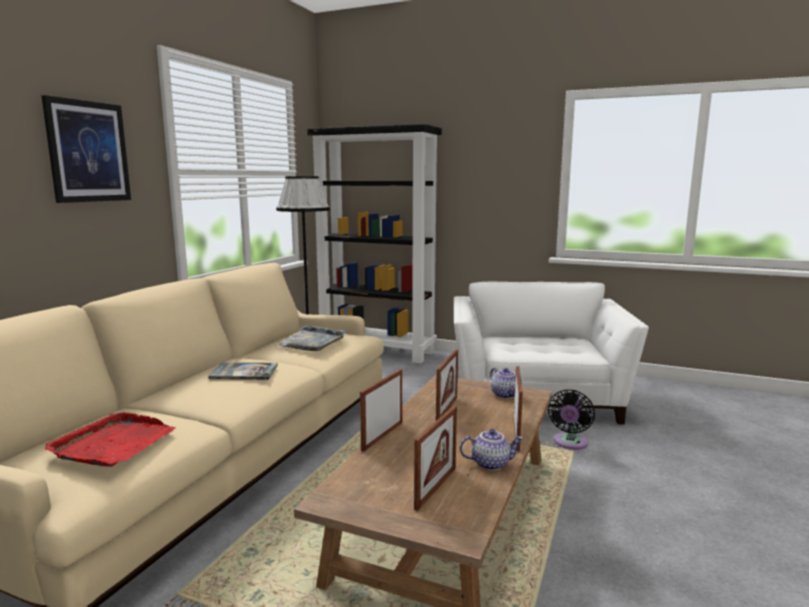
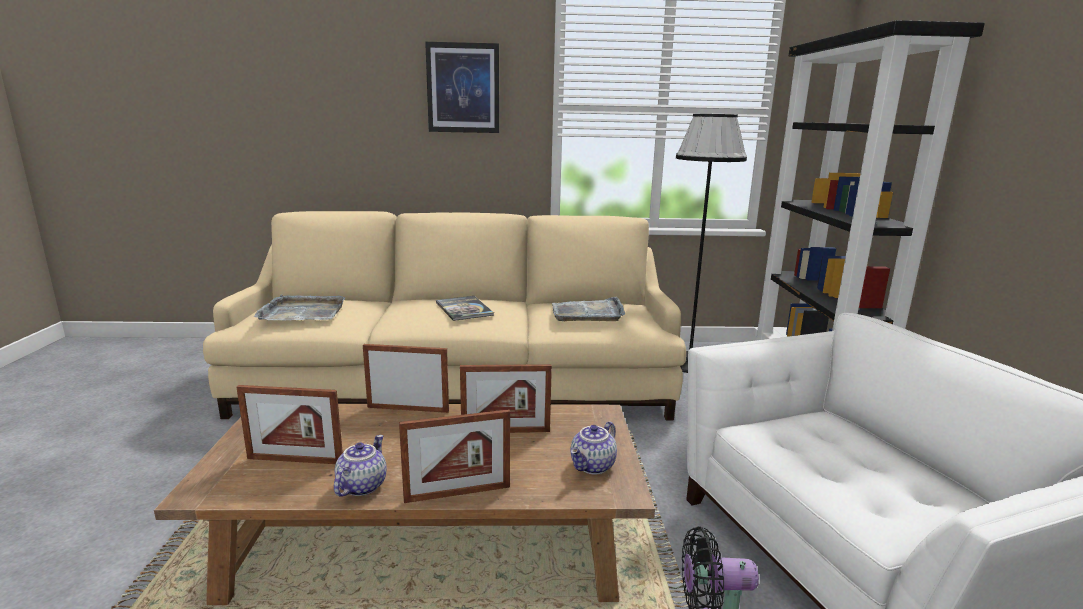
camera: 65 degrees right, 5 degrees up
red tray [45,412,176,467] -> grey tray [254,294,345,320]
teapot [460,429,523,470] -> teapot turned 135 degrees counterclockwise [334,435,387,497]

